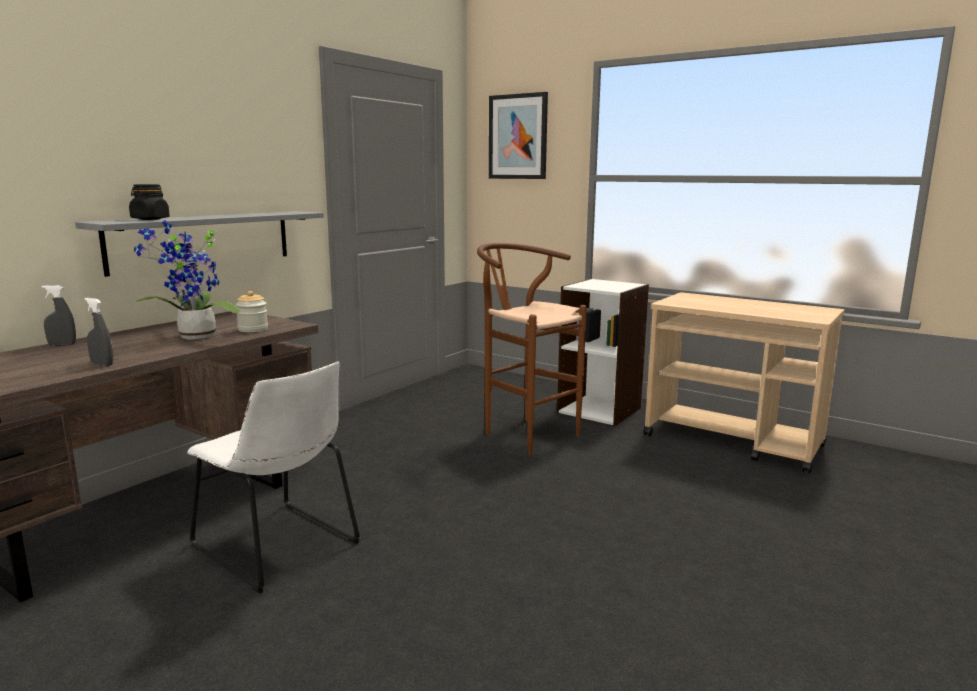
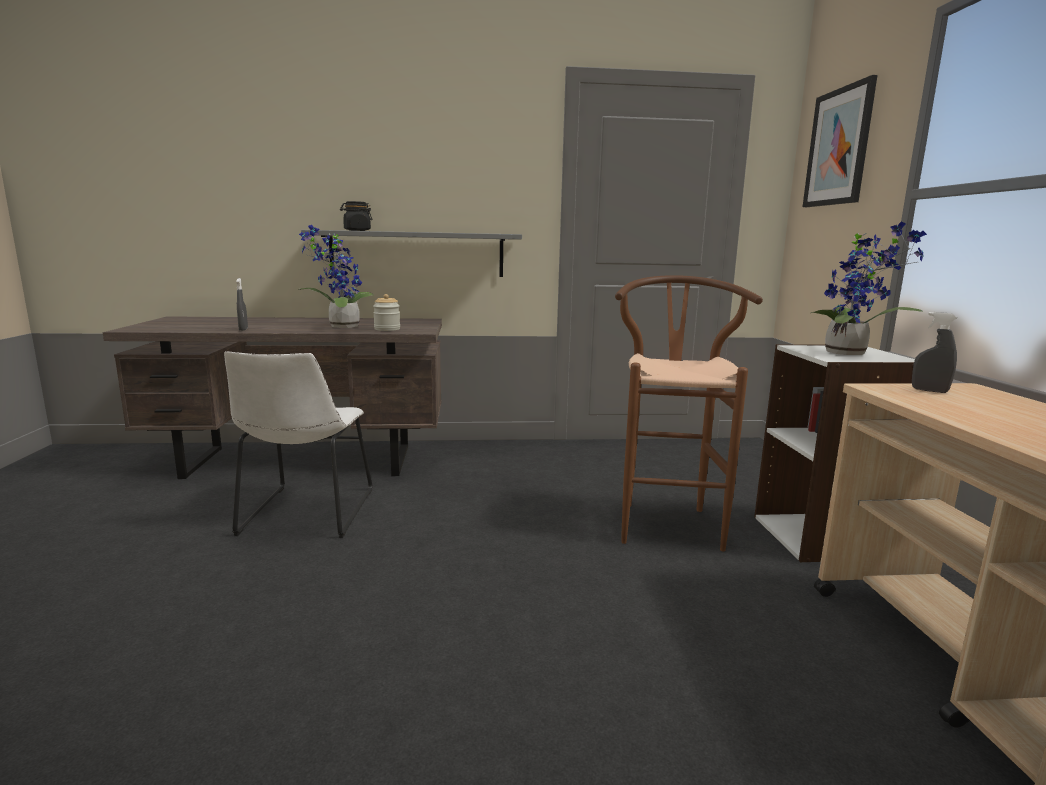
camera: 50 degrees right, 0 degrees up
grey spray bottle [42,285,76,346] -> grey spray bottle moved to [912,312,957,393]
none -> potted plant [811,222,927,355]

